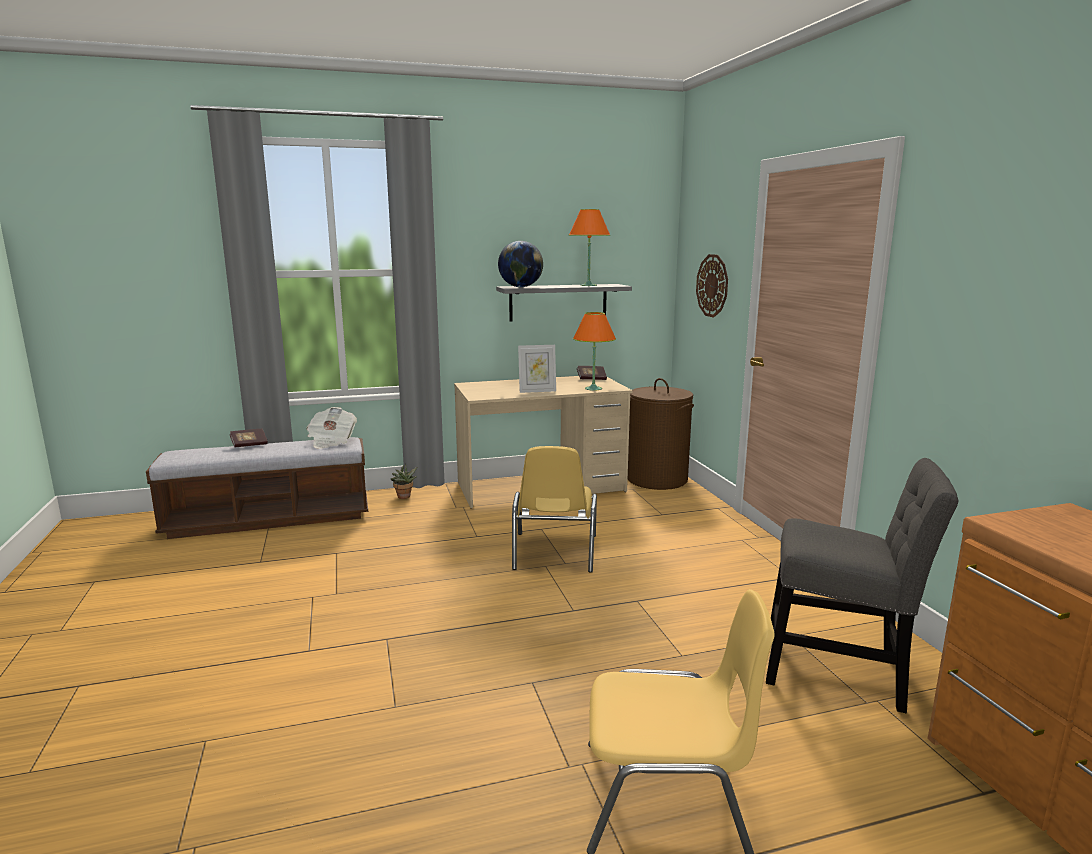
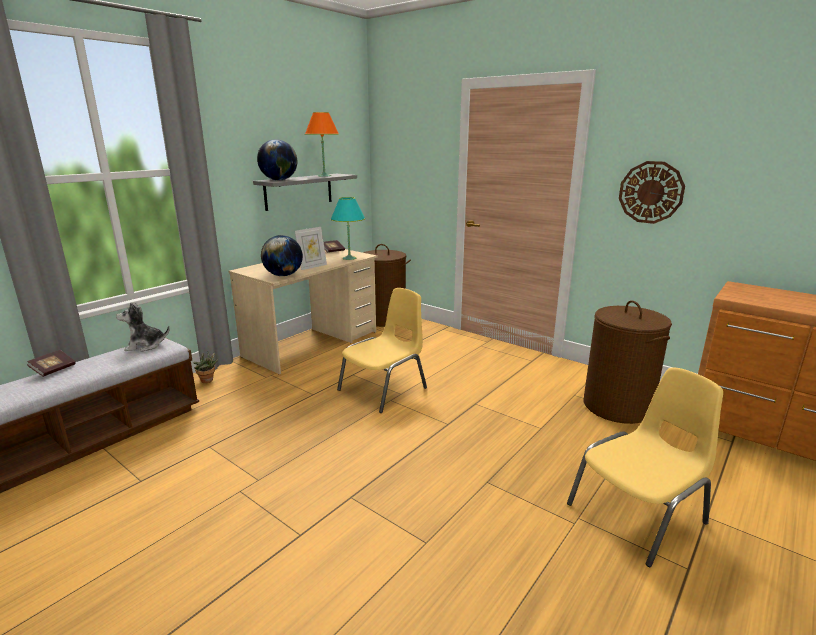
camera: 35 degrees left, 5 degrees up
newspaper [307,407,357,449] -> plush toy [116,302,169,352]
yellow chair [512,446,597,572] -> yellow chair turned 105 degrees counterclockwise [337,288,427,413]
orange table lamp [573,312,616,391] -> turquoise table lamp [331,197,365,260]
wall clock [696,254,728,317] -> wall clock moved to [619,161,685,224]
grey chair [766,458,958,713] -> brown laundry basket [583,300,672,424]
none -> globe [261,235,303,276]

